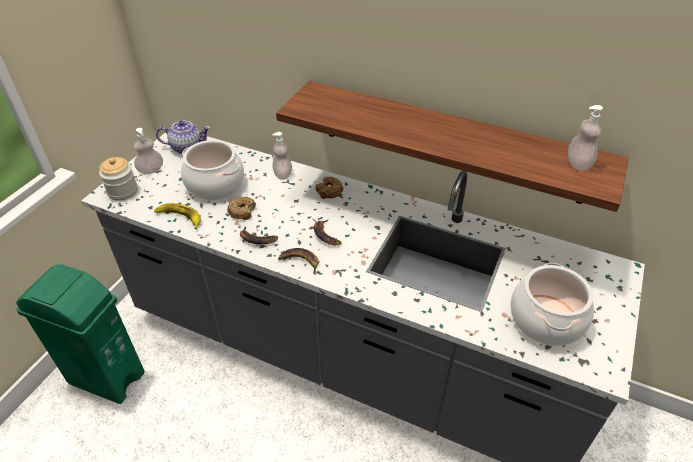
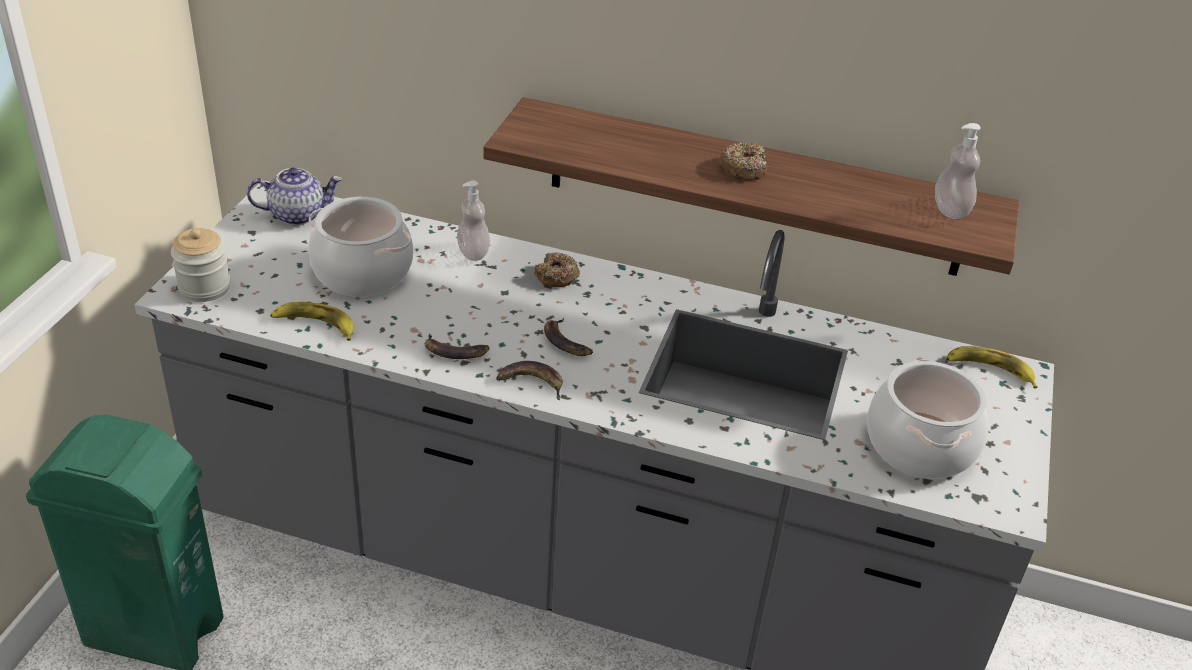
camera: 10 degrees left, 5 degrees down
soap dispenser [133,128,163,175] -> none
donut [227,196,256,220] -> donut moved to [719,142,767,180]
none -> banana [946,346,1038,388]

